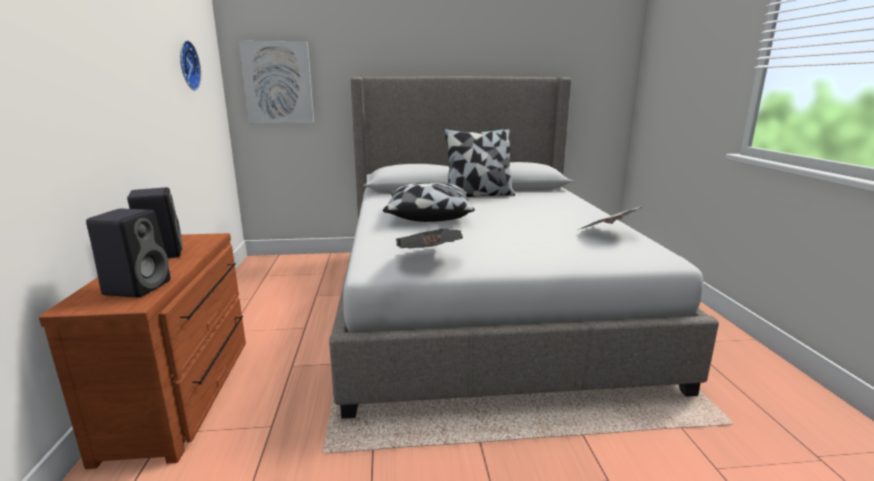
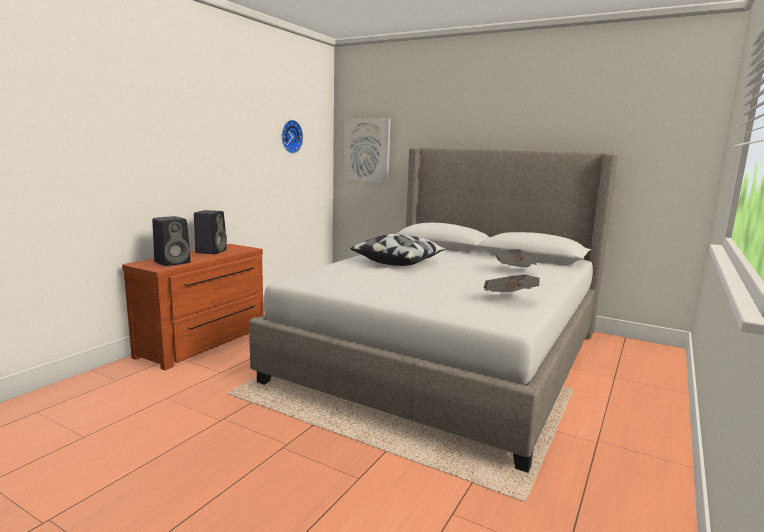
camera: 35 degrees right, 5 degrees down
newspaper [396,229,463,248] -> newspaper moved to [493,249,540,267]
pillow [444,128,515,197] -> none

